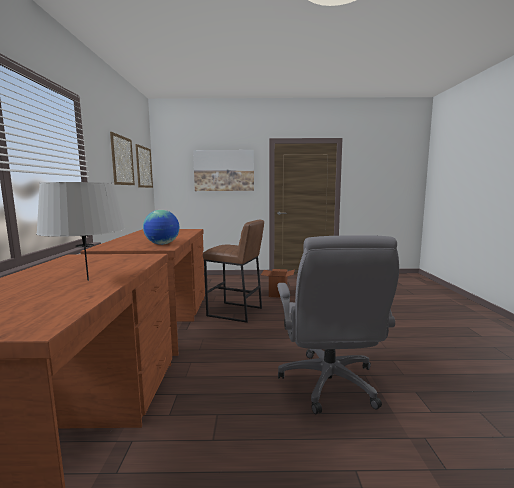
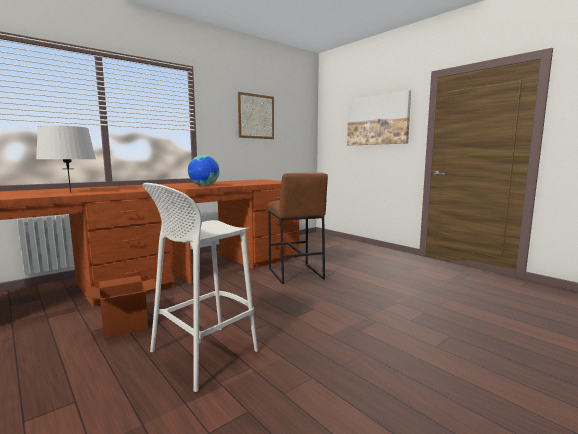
camera: 50 degrees right, 0 degrees up
picture [135,144,153,188] -> none
cardboard box [261,269,295,298] -> cardboard box moved to [86,276,156,339]
grey office chair [277,235,399,414] -> white stool [142,183,258,392]

